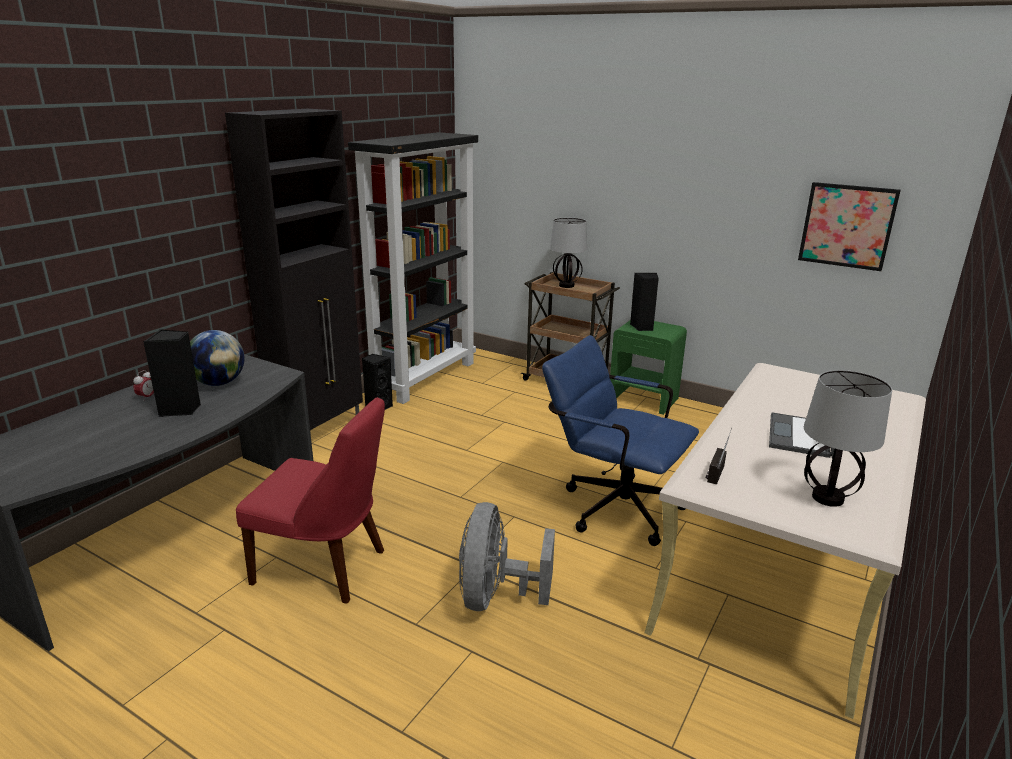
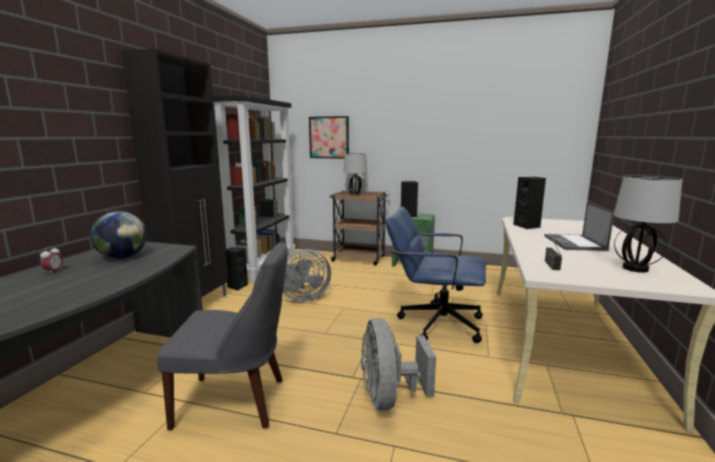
camera: 15 degrees left, 10 degrees down
black speaker [143,329,201,417] -> black speaker moved to [513,177,546,229]
red chair [236,397,385,604] -> grey chair [157,242,288,430]
picture [798,182,901,271] -> picture moved to [309,116,349,159]
none -> grey fan [283,249,331,302]

